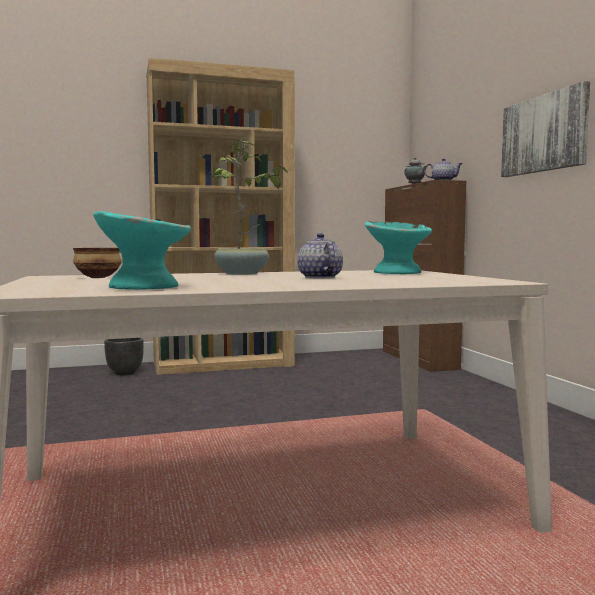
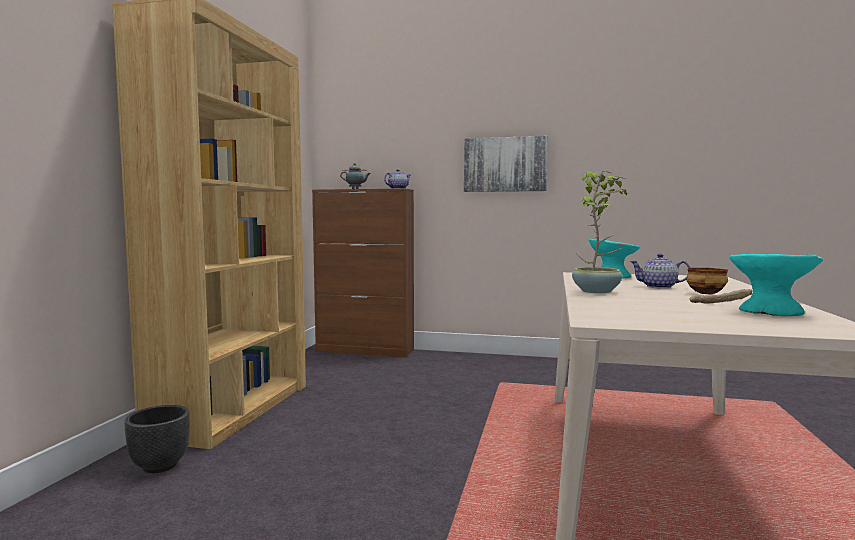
camera: 60 degrees left, 0 degrees up
bowl [73,248,122,278] -> bowl moved to [686,268,728,294]
none -> bread [689,289,753,303]

